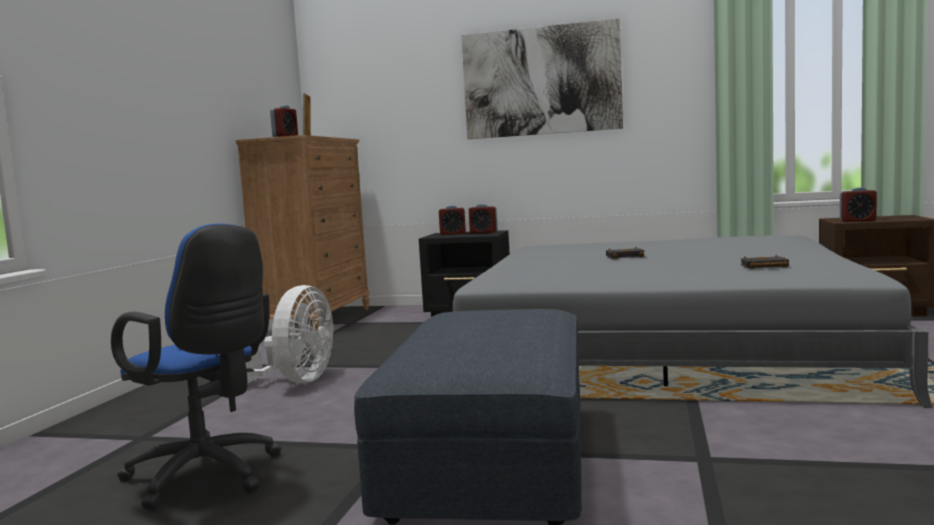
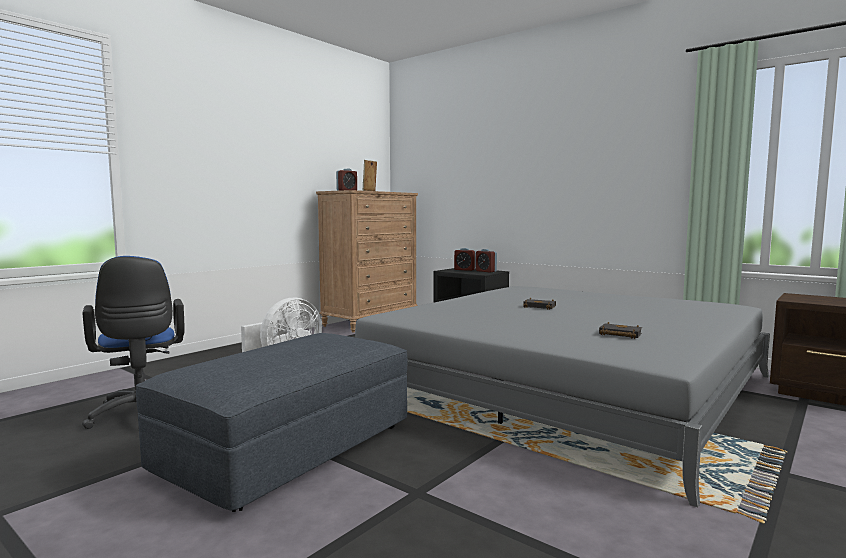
camera: 25 degrees right, 0 degrees up
picture [462,18,623,139] -> none
alarm clock [840,187,877,222] -> none

